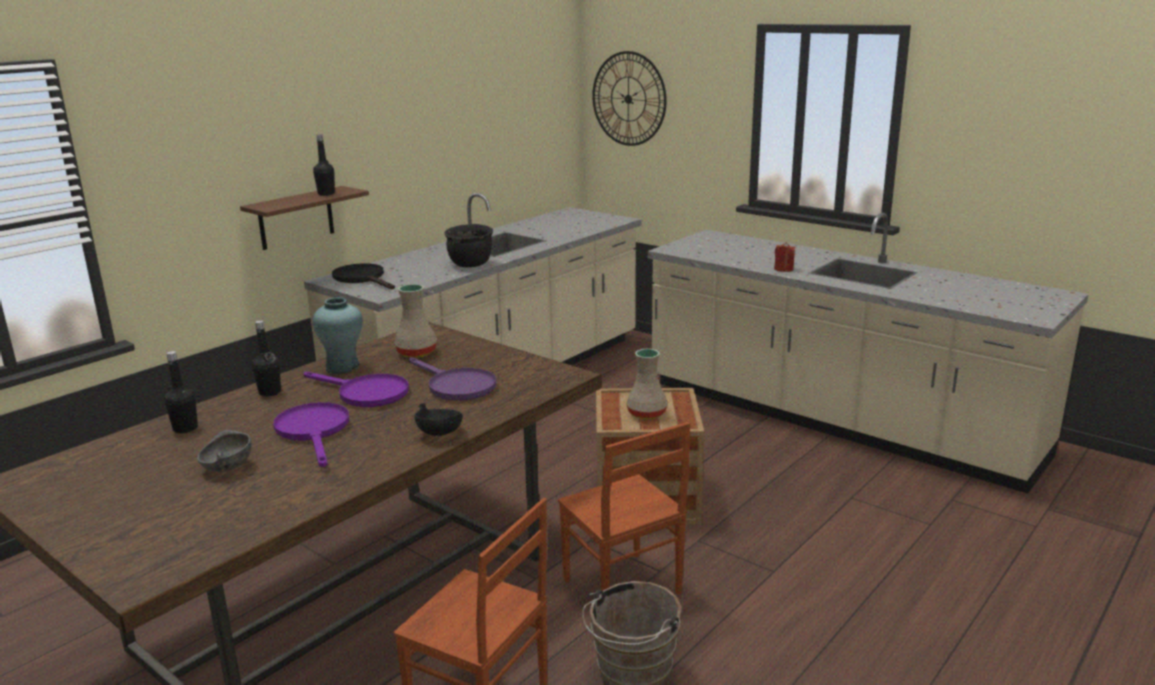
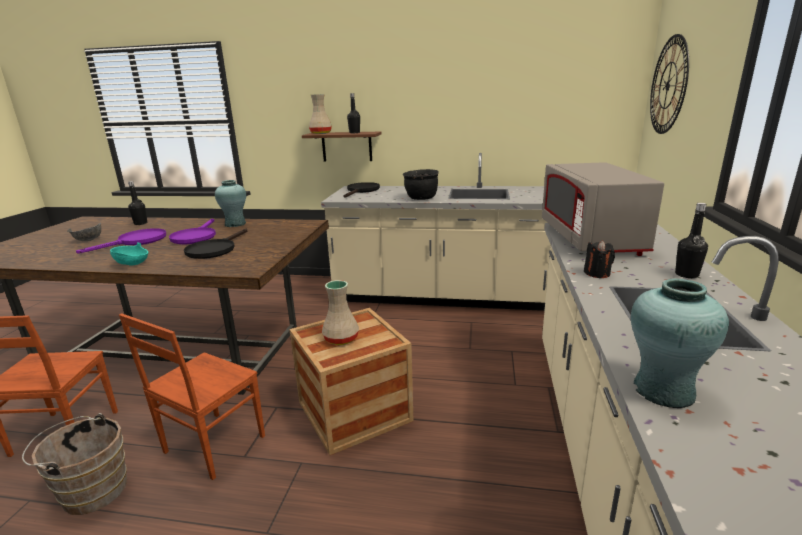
camera: 60 degrees right, 0 degrees up
black bottle [252,320,281,397] -> black bottle moved to [675,203,708,278]
beige vase [394,284,437,358] -> beige vase moved to [309,94,332,134]
purple frying pan [409,357,497,401] -> black frying pan [184,229,248,259]
black bowl [414,403,463,436] -> turquoise bowl [110,242,148,265]
red candle [774,242,796,272] -> black candle [584,240,615,278]
none -> grey microwave [542,162,664,256]
none -> turquoise vase [631,278,729,408]

